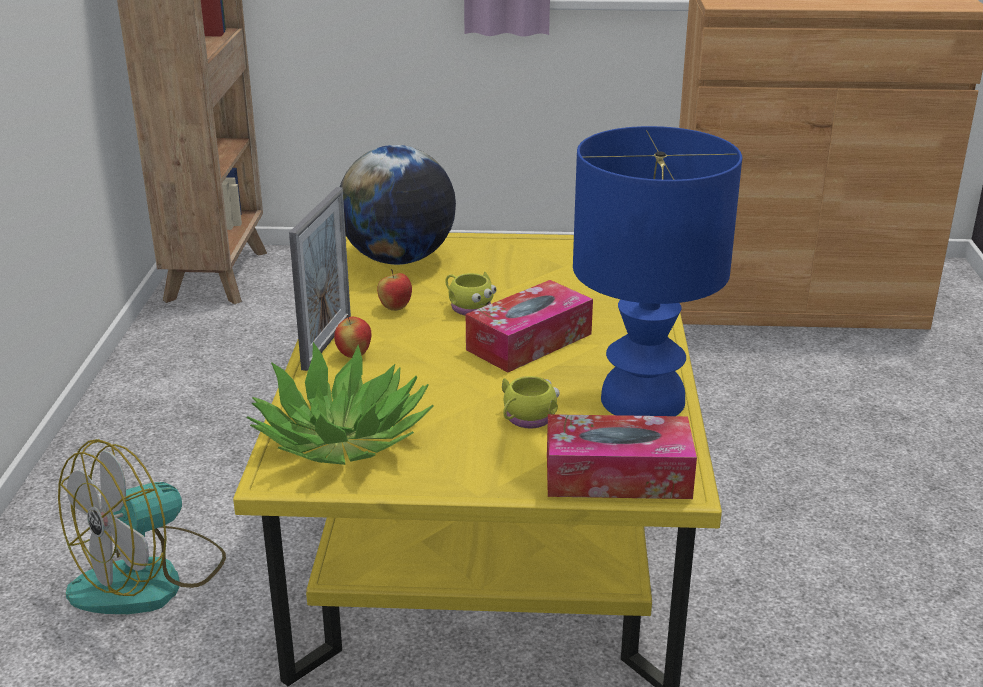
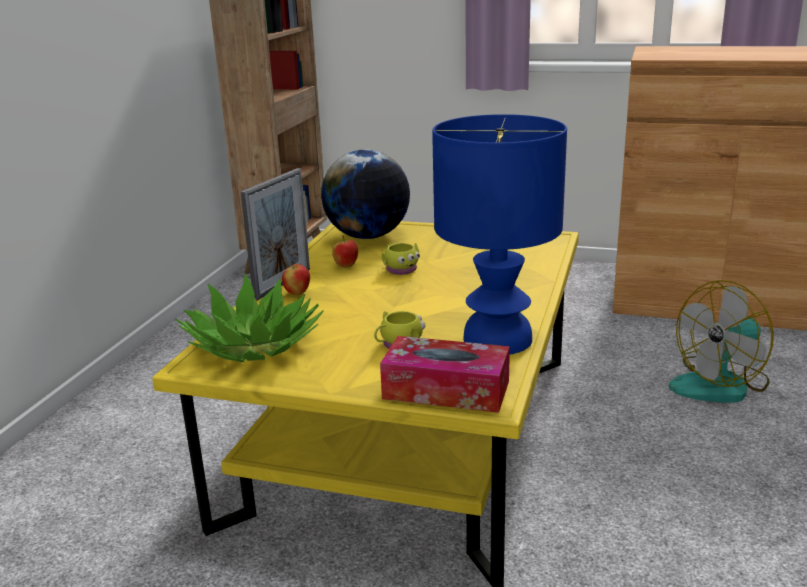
camera: 15 degrees right, 5 degrees down
fan [58,439,226,614] -> fan moved to [669,280,774,402]
tissue box [466,280,593,372] -> none

